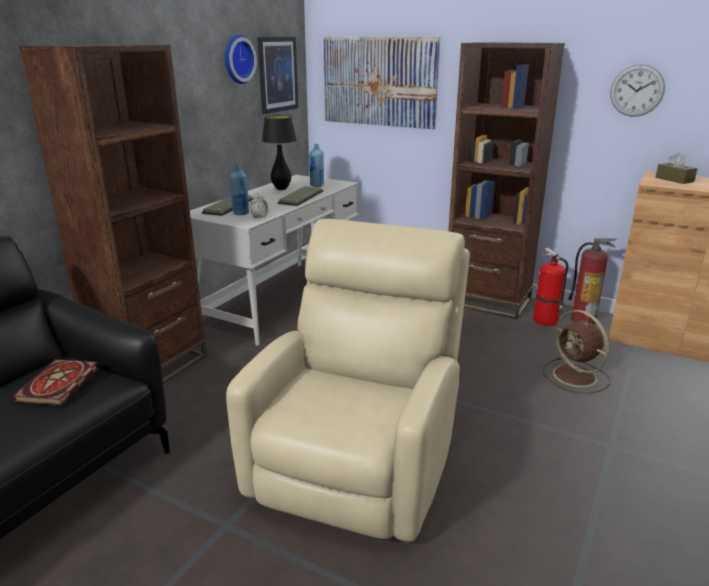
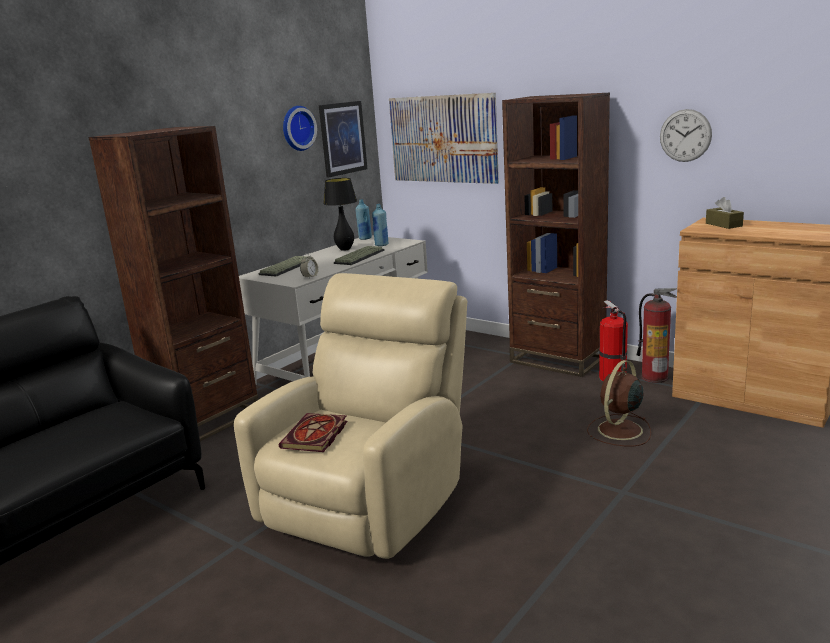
camera: 10 degrees right, 5 degrees down
book [11,359,99,406] -> book moved to [279,413,348,452]
blue bottle [229,165,249,215] -> blue bottle moved to [355,199,372,240]
brown fan [543,310,611,394] -> brown fan turned 60 degrees clockwise [587,360,651,446]

